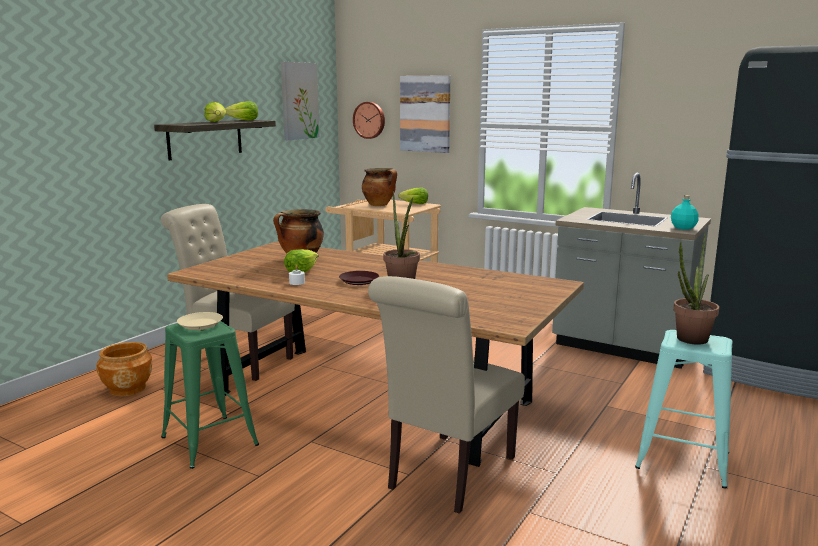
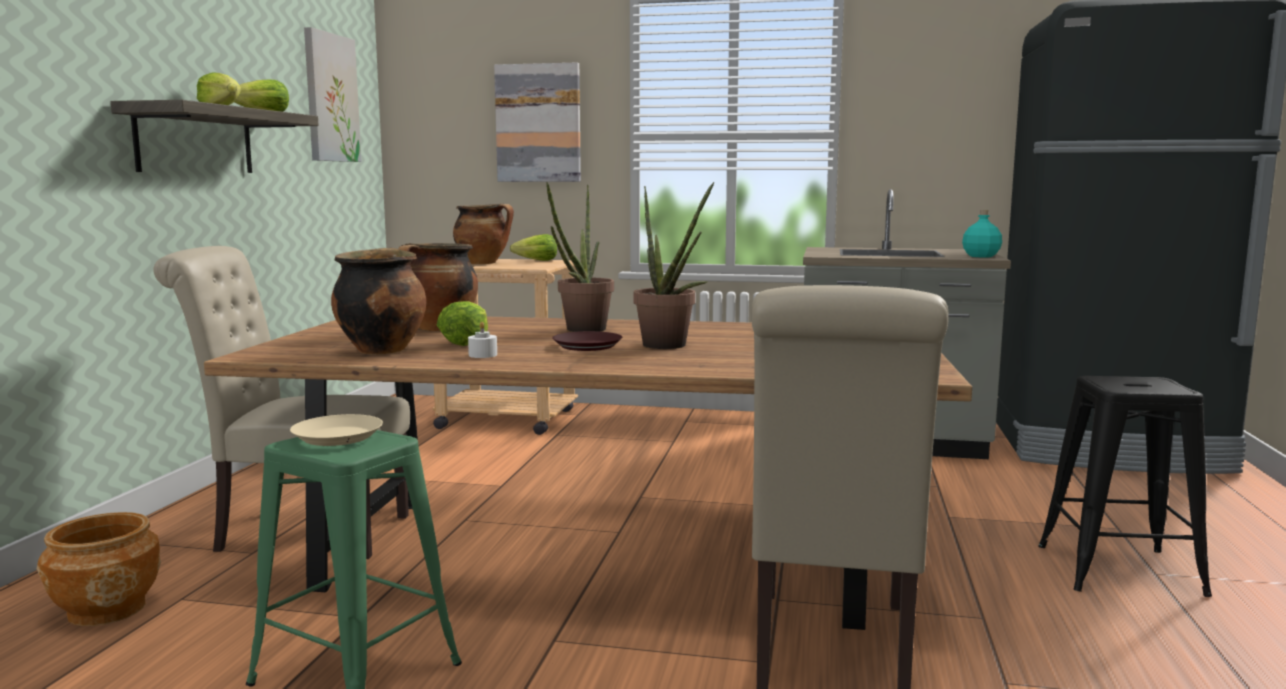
camera: 20 degrees left, 5 degrees down
wall clock [353,102,385,139] -> none
turquoise stool [635,330,732,488] -> black stool [1038,376,1212,597]
potted plant [673,233,719,345] -> potted plant moved to [546,182,614,332]
none -> cooking pot [331,248,426,355]

